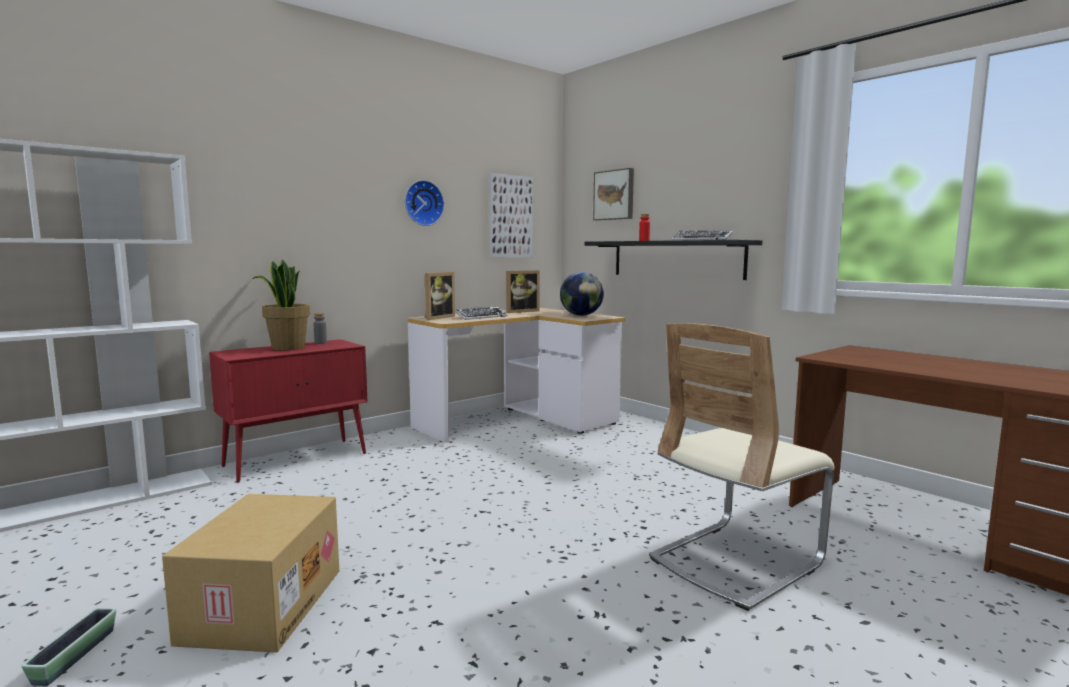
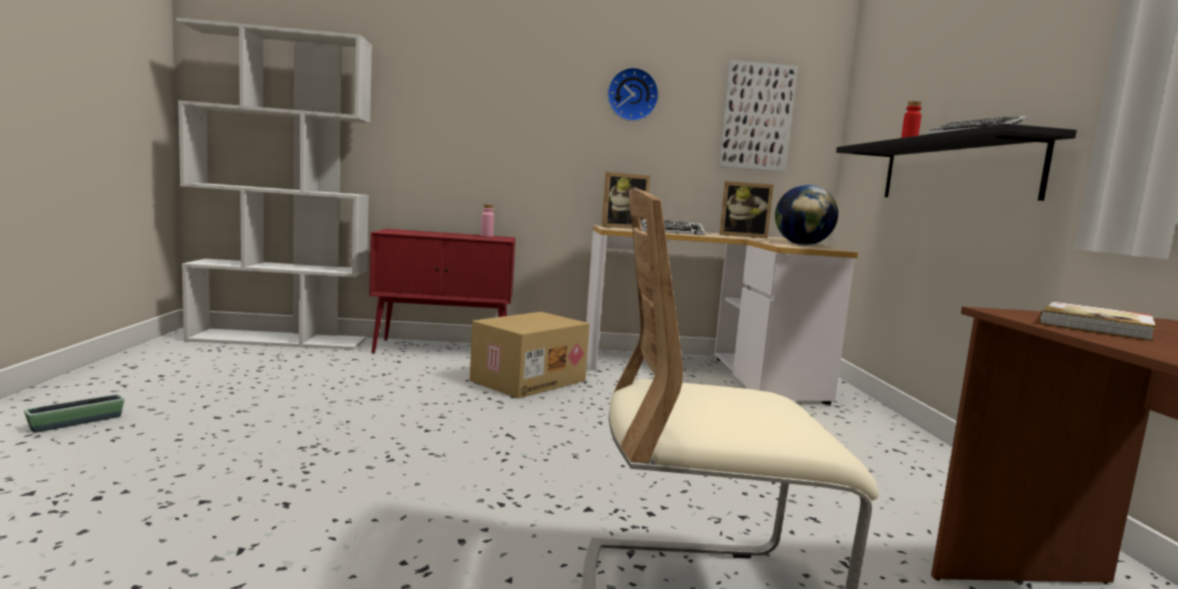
camera: 35 degrees right, 0 degrees up
cardboard box [162,494,339,653] -> cardboard box moved to [470,312,590,399]
potted plant [253,259,310,350] -> none
grey bottle [313,313,327,344] -> pink bottle [481,204,494,237]
picture [593,168,634,220] -> none
none -> book [1039,302,1156,341]

